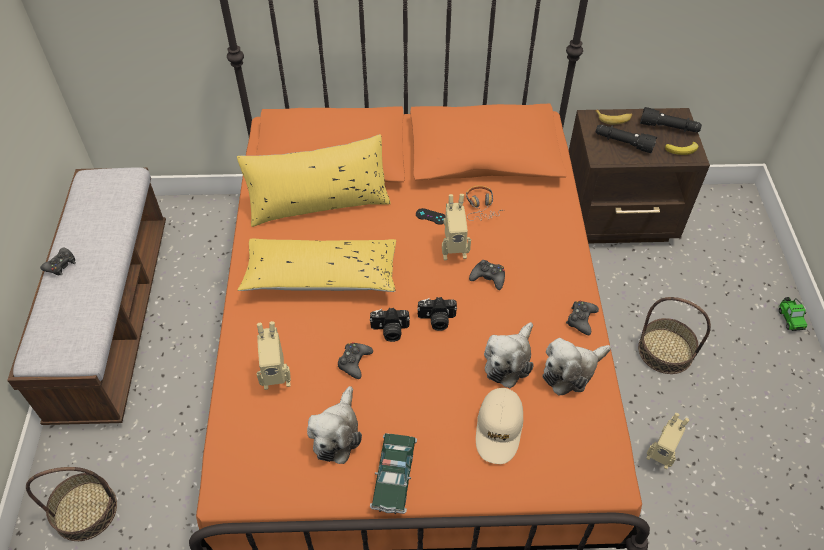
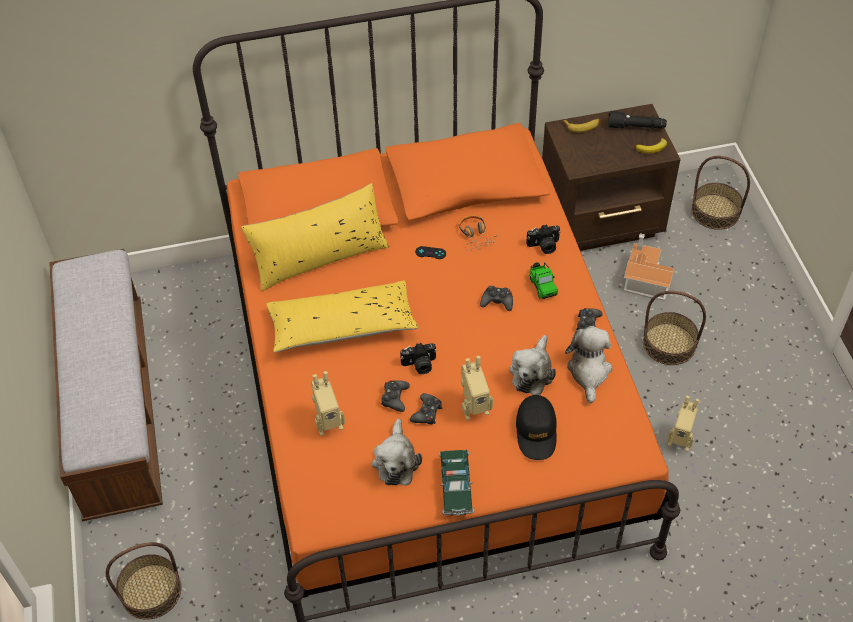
camera: 10 degrees left, 0 degrees up
black game controller [40,247,76,275] -> black game controller moved to [410,393,442,425]
camera [417,297,457,331] -> camera moved to [526,224,561,254]
toy robot [442,194,471,260] -> toy robot moved to [461,356,493,420]
beige cap [476,388,523,464] -> black cap [516,395,557,460]
plush toy [542,338,611,396] -> plush toy turned 135 degrees clockwise [565,326,612,404]
black flashlight [596,124,657,153] -> none
toy car [779,297,807,331] -> toy car moved to [529,262,558,299]
none -> toy house [624,233,674,301]
none -> basket [691,156,750,230]

